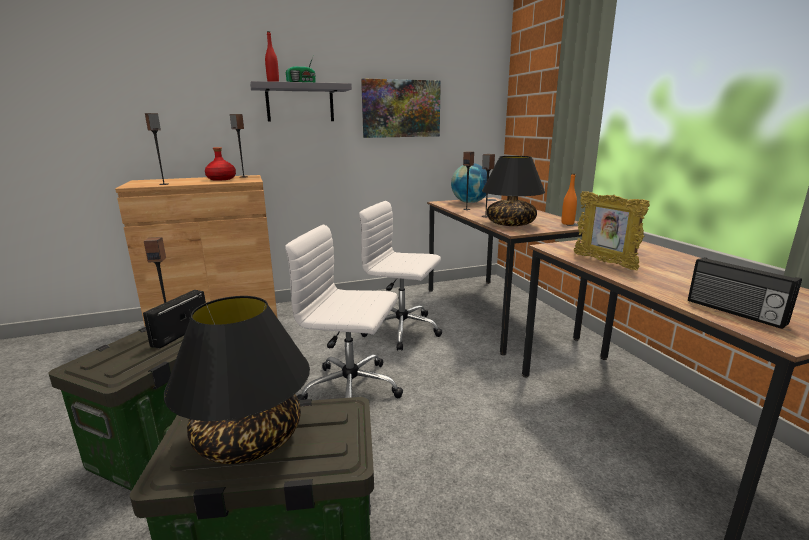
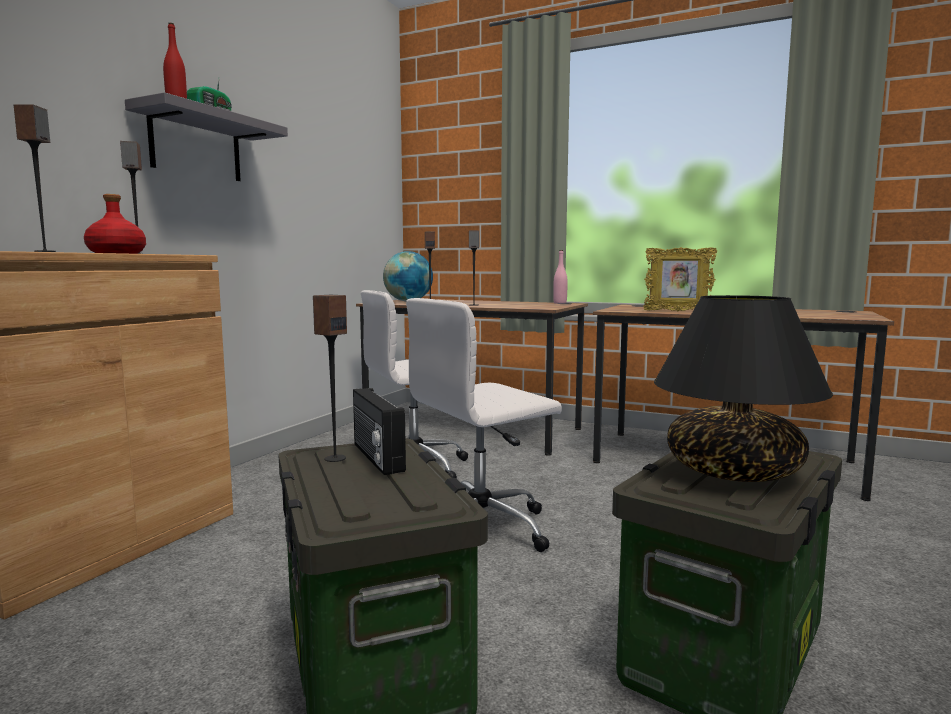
camera: 45 degrees left, 10 degrees down
picture [361,78,441,138] -> none
black table lamp [482,156,545,226] -> none
orange bottle [561,173,577,225] -> pink bottle [553,250,568,304]
radio [688,257,802,329] -> none

